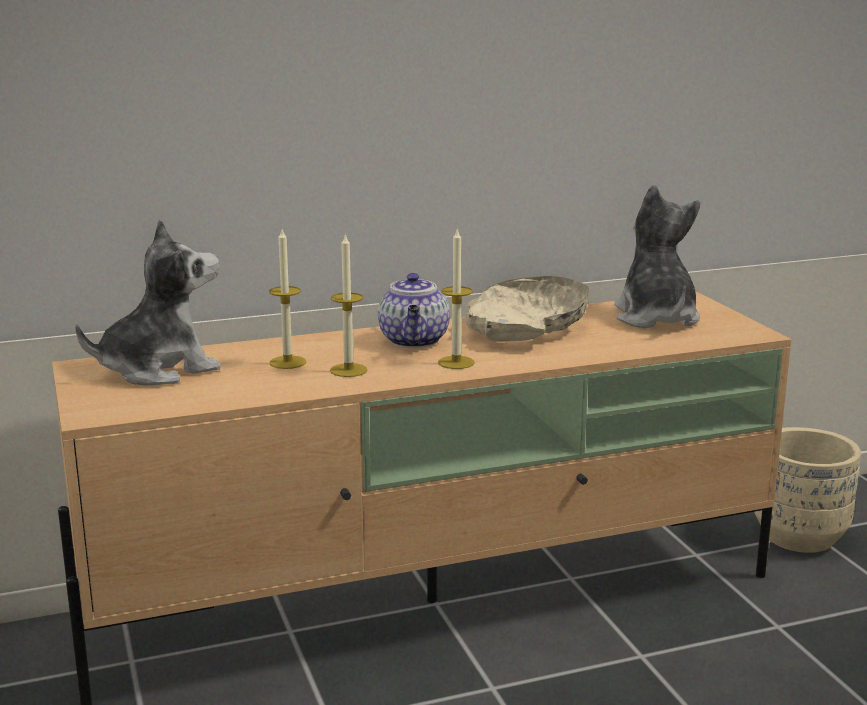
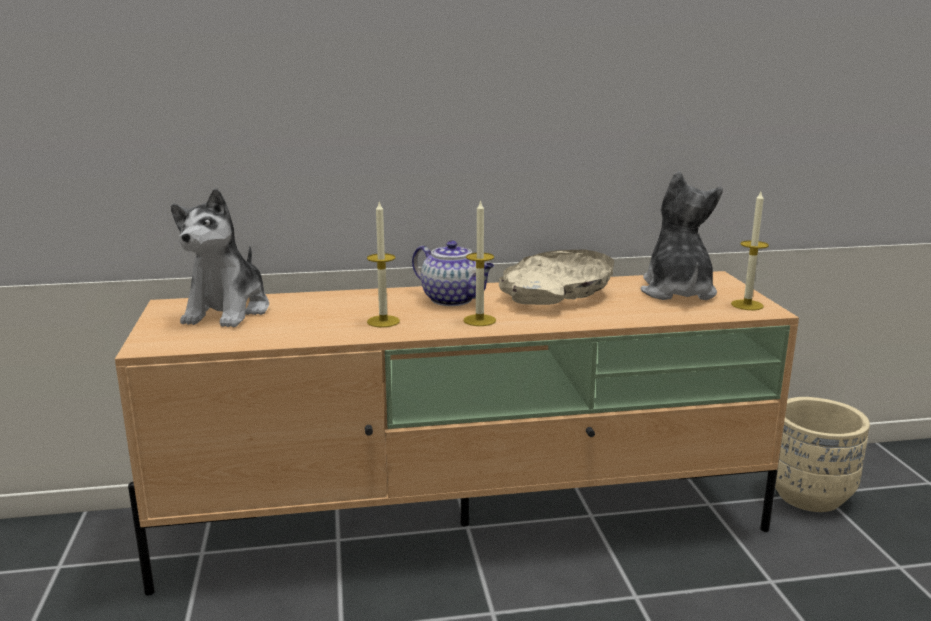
camera: 10 degrees right, 0 degrees up
plush toy [75,219,221,386] -> plush toy turned 120 degrees clockwise [171,188,269,327]
candle [269,229,306,369] -> candle moved to [731,192,769,310]
teapot [378,273,450,348] -> teapot turned 60 degrees counterclockwise [412,240,495,306]

